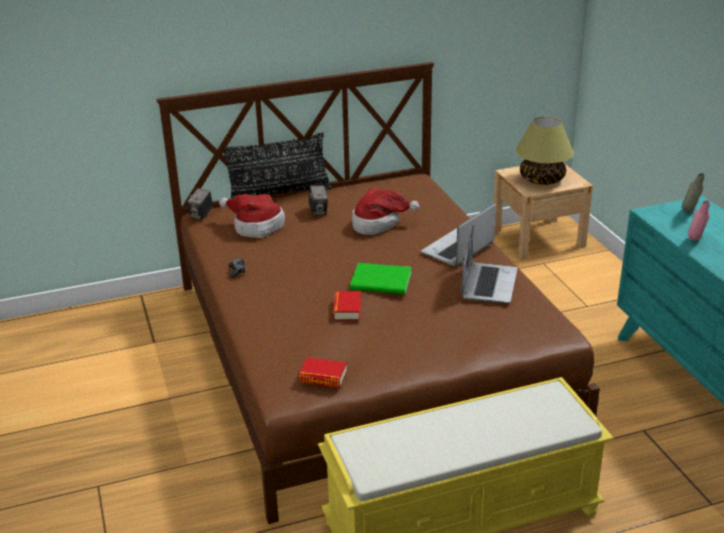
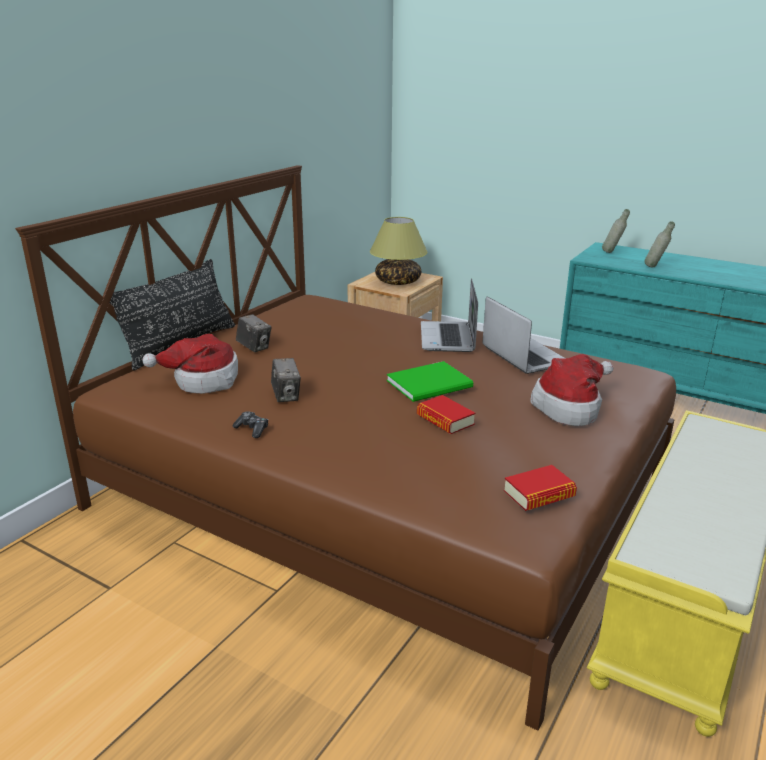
camera: 40 degrees left, 5 degrees down
camera [187,188,213,220] -> camera moved to [271,358,301,402]
hat [352,187,420,235] -> hat moved to [530,354,614,426]
pink bottle [688,200,710,241] -> grey bottle [644,221,675,267]

